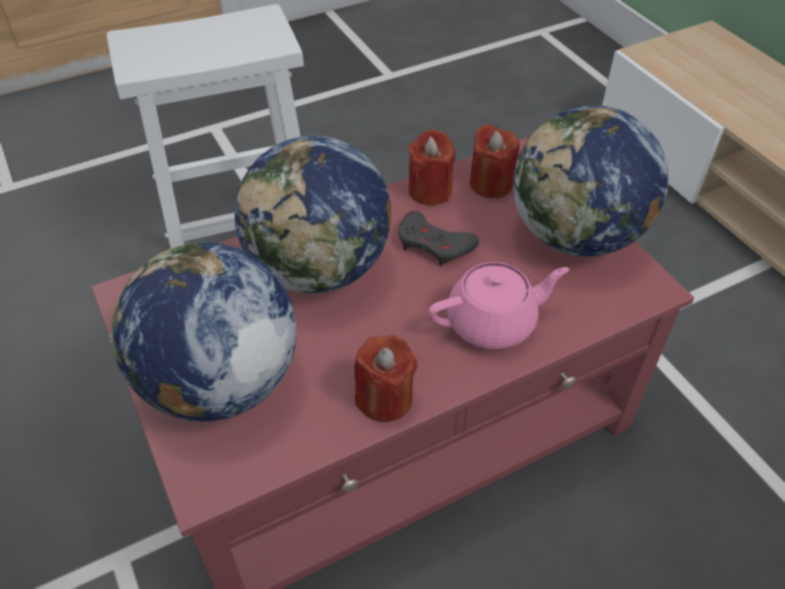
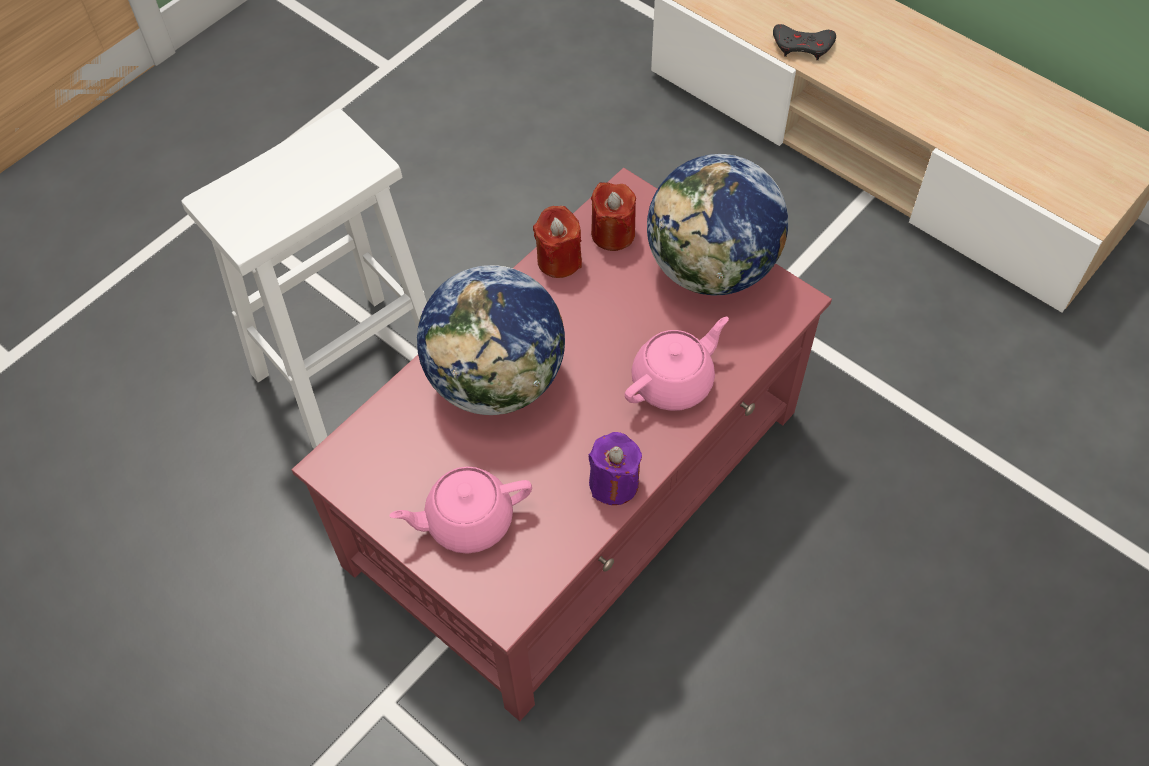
camera: 20 degrees left, 10 degrees up
globe [110,242,297,421] -> pink teapot [389,466,532,554]
red candle [354,335,418,422] -> purple candle [589,432,642,505]
grey game controller [398,211,479,266] -> grey game controller moved to [773,24,836,60]

